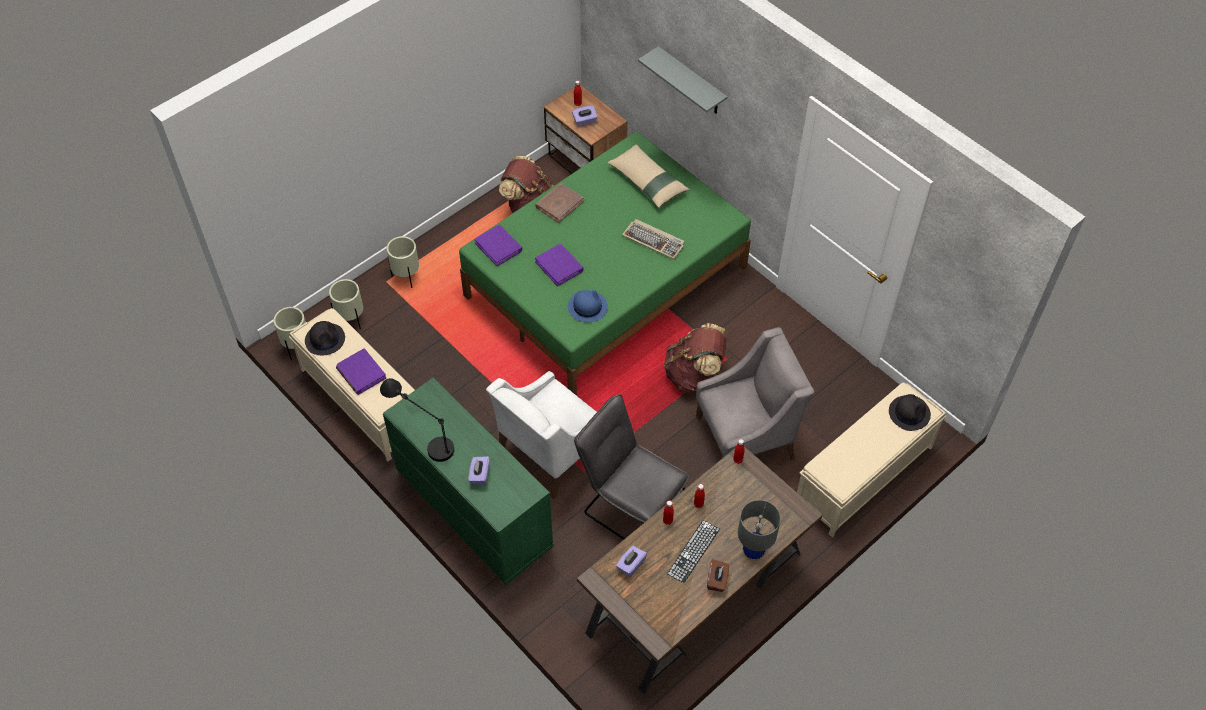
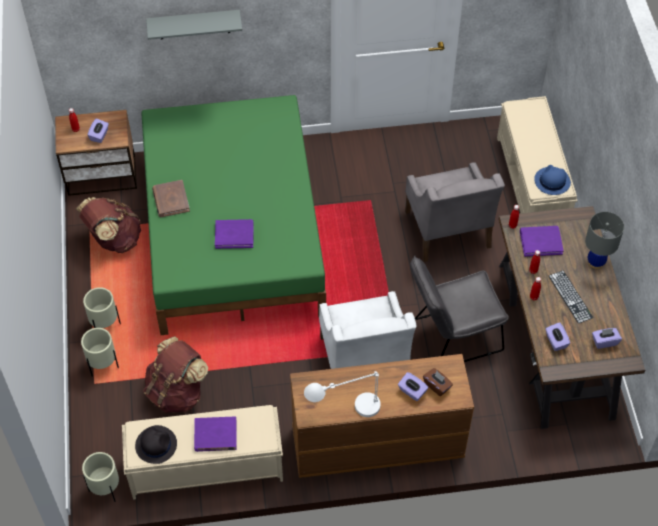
camera: 55 degrees left, 0 degrees up
beige planter [329,279,363,329] -> beige planter moved to [83,287,121,328]
black table lamp [380,378,454,462] -> white table lamp [304,371,381,417]
green dresser [383,378,553,584] -> brown dresser [290,354,474,478]
purple book [474,224,522,266] -> purple book moved to [520,226,564,257]
blue hat [568,290,608,322] -> blue hat moved to [534,165,571,195]
beige pillow [607,144,690,208] -> none
keyboard [622,219,685,260] -> none
brown backpack [664,323,727,393] -> brown backpack moved to [143,336,208,413]
grey armchair [696,327,814,460] -> grey armchair turned 150 degrees clockwise [405,162,505,262]
brown tissue box [707,559,729,592] -> brown tissue box moved to [423,368,453,396]
black hat [889,394,931,431] -> none
none -> purple tissue box [592,328,622,349]

